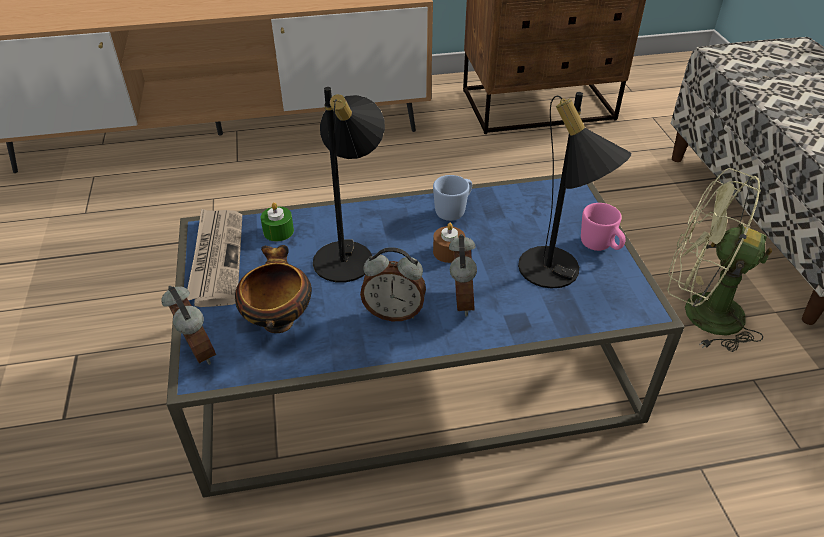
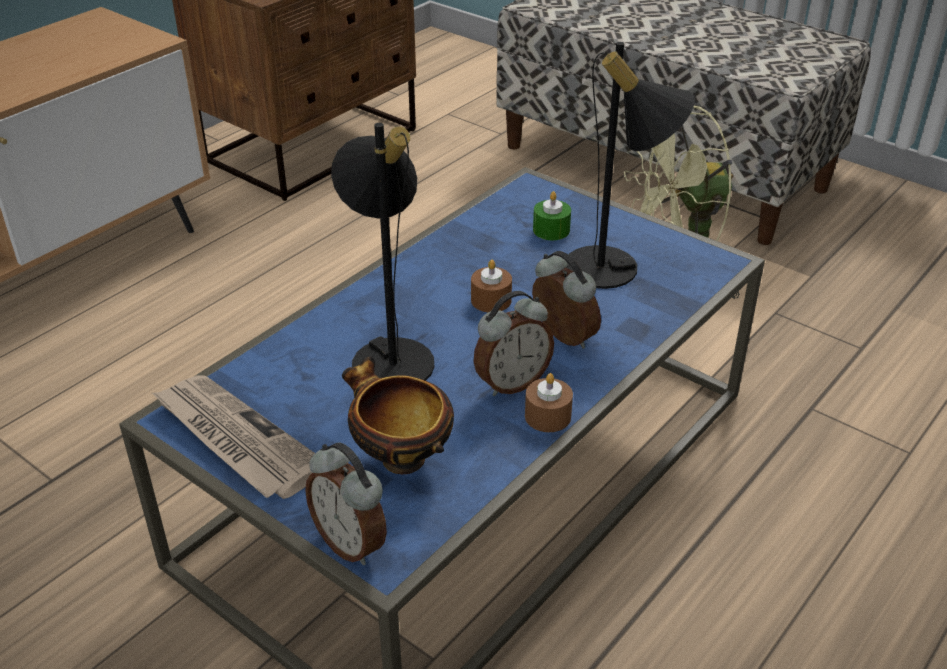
camera: 40 degrees left, 5 degrees down
alarm clock [161,286,216,365] -> alarm clock turned 150 degrees counterclockwise [305,442,387,565]
green candle [261,202,294,241] -> green candle moved to [533,191,571,240]
blue mug [433,175,472,221] -> none
pink mug [581,203,626,251] -> none
none -> brown candle [525,373,573,432]

